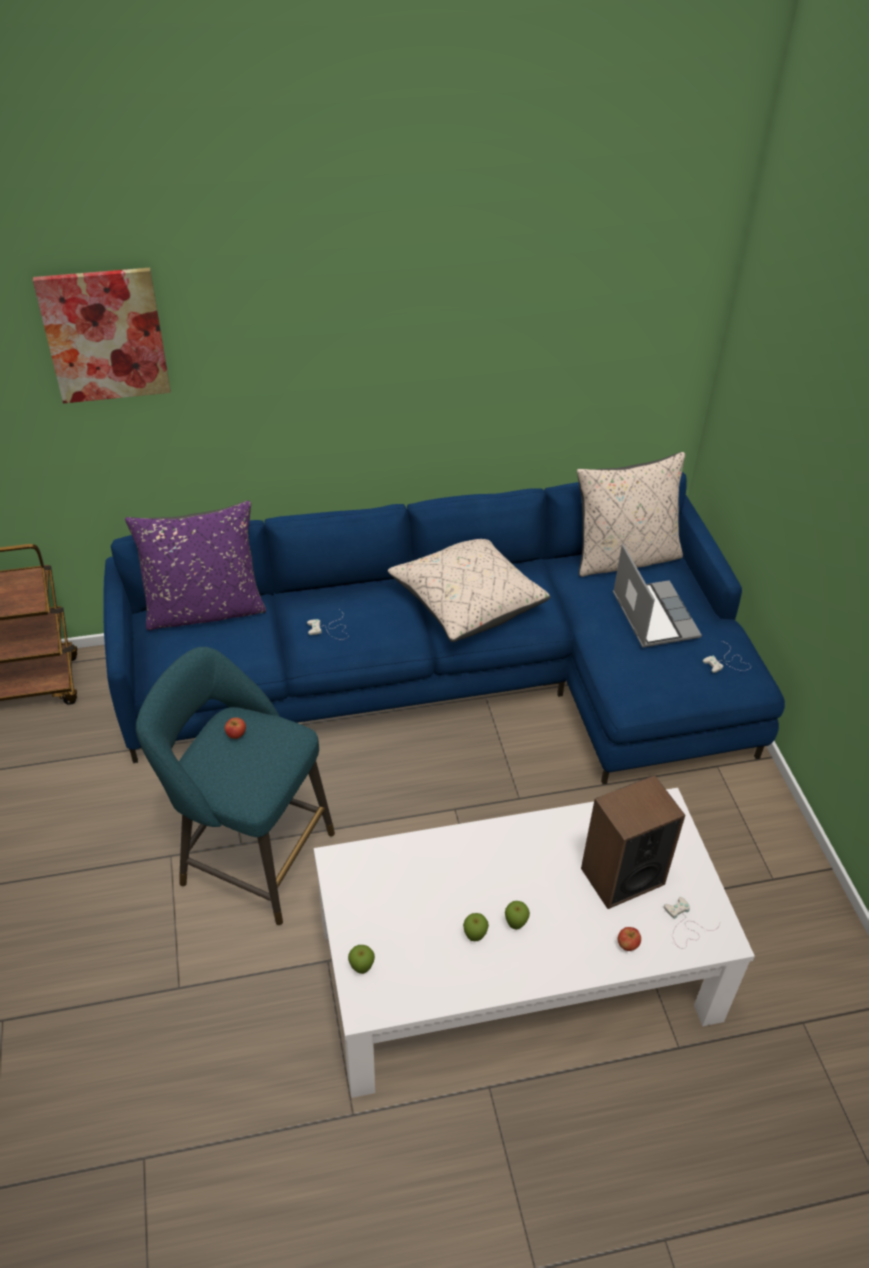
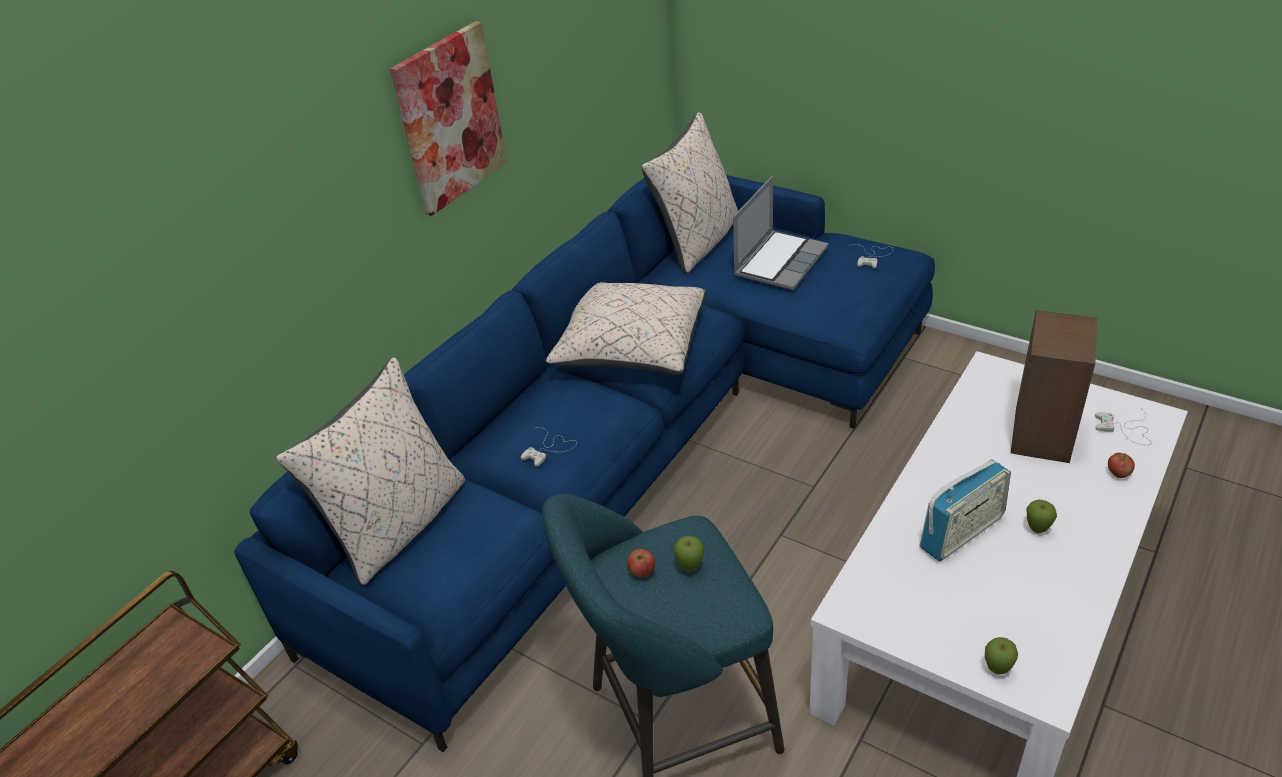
camera: 40 degrees left, 5 degrees down
picture [33,268,171,403] -> picture moved to [390,21,507,216]
purple pillow [125,501,266,630] -> beige pillow [276,358,465,585]
apple [463,913,489,941] -> apple moved to [674,536,704,572]
laptop [613,544,702,648] -> laptop turned 90 degrees clockwise [733,176,829,290]
none -> radio [920,459,1011,561]

